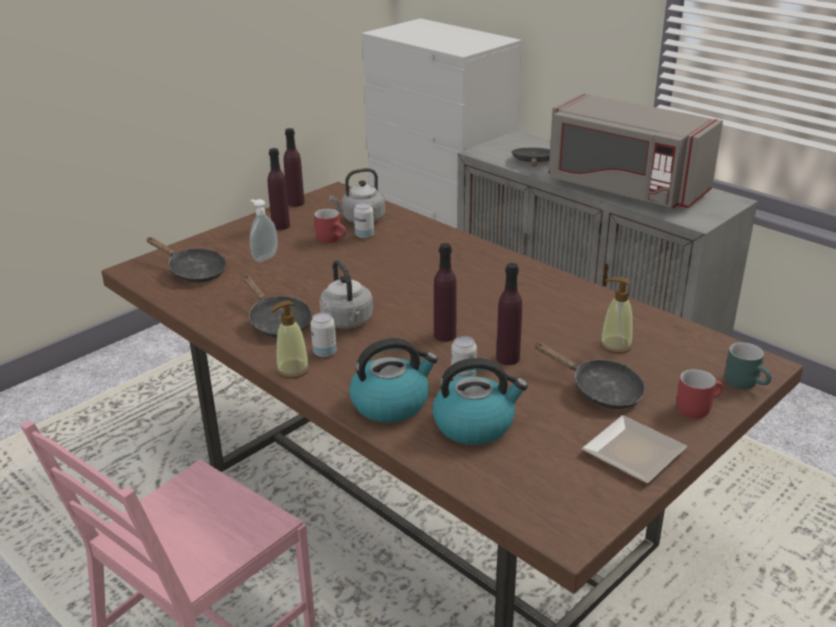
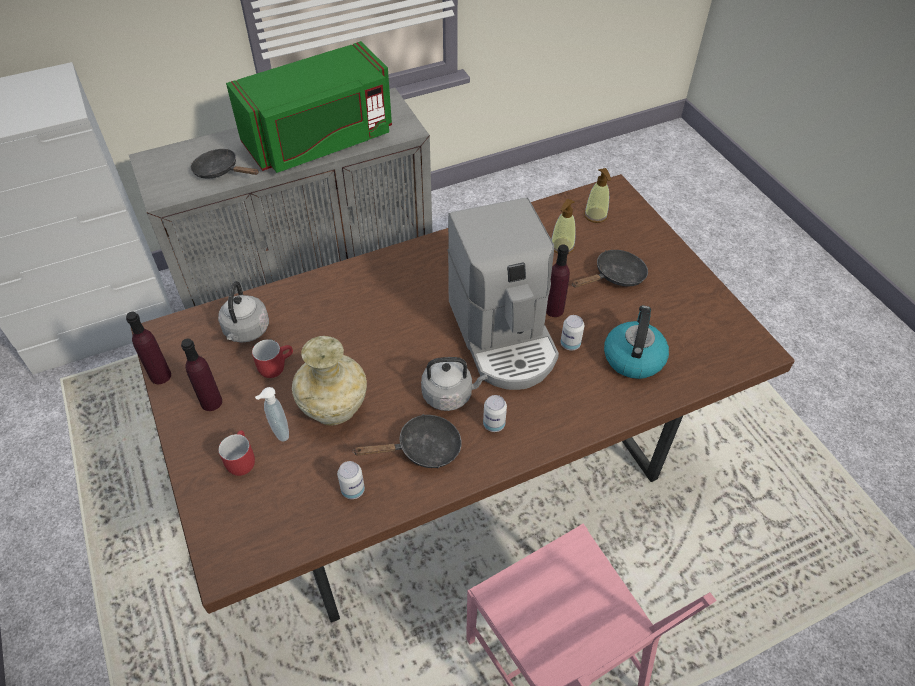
camera: 70 degrees left, 20 degrees up
black frying pan [146,237,226,283] -> none
soap dispenser [270,300,309,379] -> soap dispenser moved to [584,168,611,223]
kettle [349,338,438,423] -> none
can [354,202,374,239] -> can moved to [337,461,365,499]
purple bottle [434,243,457,342] -> coffee machine [447,198,559,390]
grey microwave [548,93,723,208] -> green microwave [226,41,392,173]
plate [581,415,687,484] -> none
red mug [677,369,723,419] -> red mug moved to [218,430,255,476]
turquoise mug [725,342,772,389] -> none
none -> beige vase [292,336,367,426]

